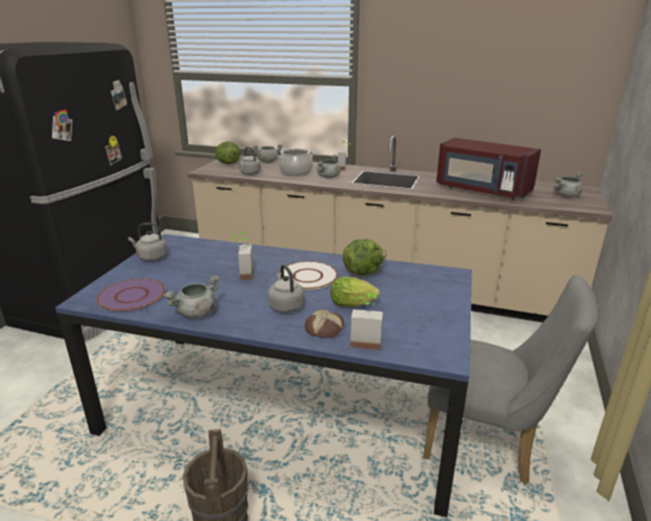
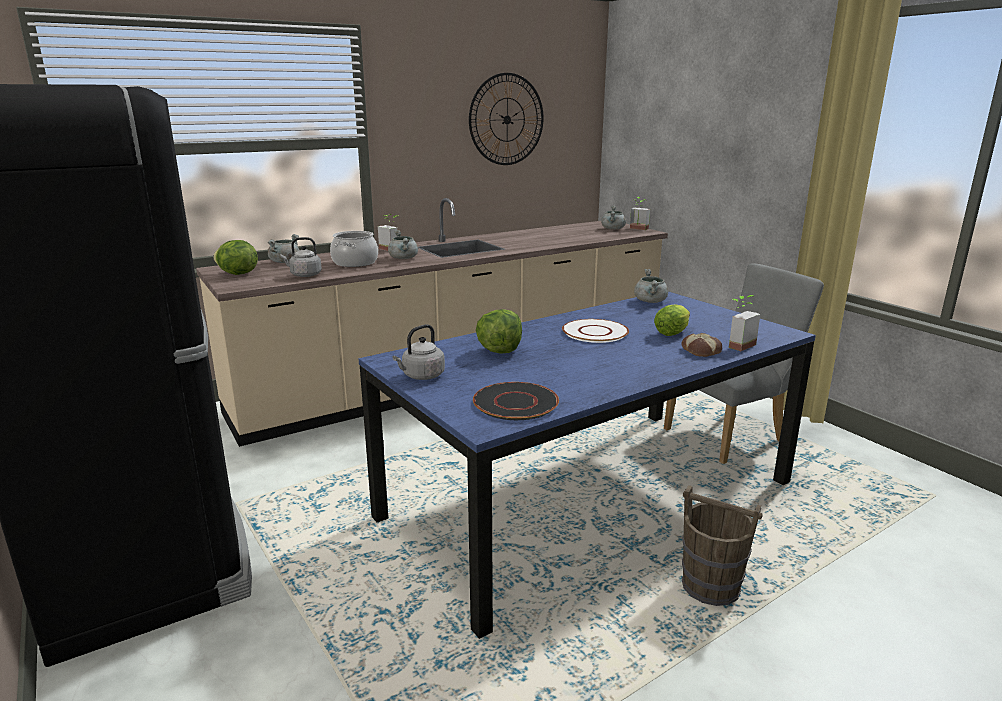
camera: 50 degrees left, 5 degrees down
purple plate [97,279,165,312] -> black plate [473,382,559,420]
grey cooking pot [163,275,219,318] -> grey cooking pot moved to [634,269,668,303]
potted plant [229,232,253,280] -> potted plant moved to [630,197,650,230]
grey kettle [268,265,304,313] -> none
lettuce [343,239,387,276] -> lettuce moved to [476,309,522,354]
red microwave [436,138,541,200] -> none
none -> wall clock [469,73,544,165]

